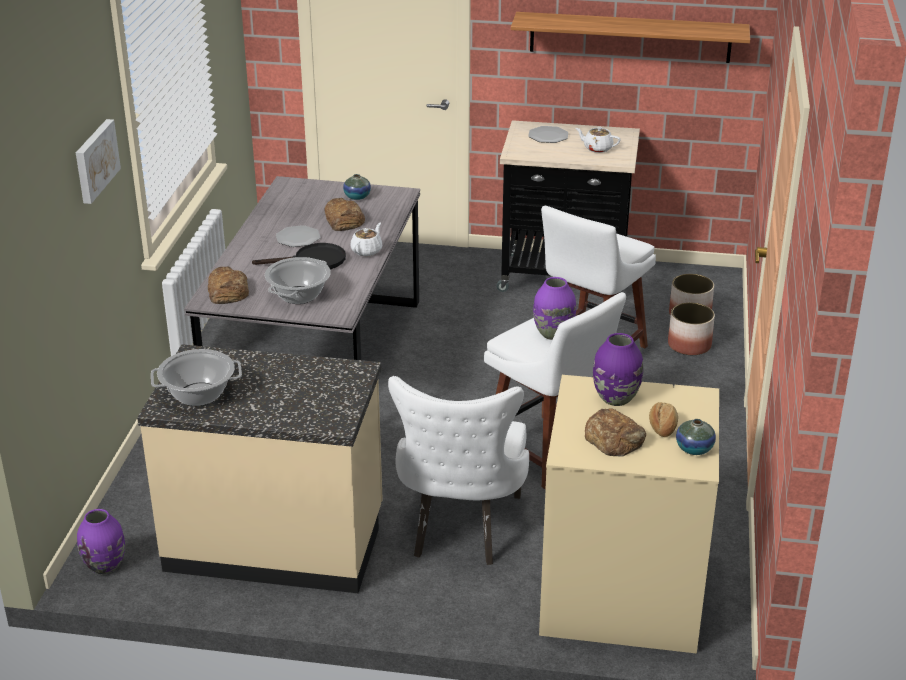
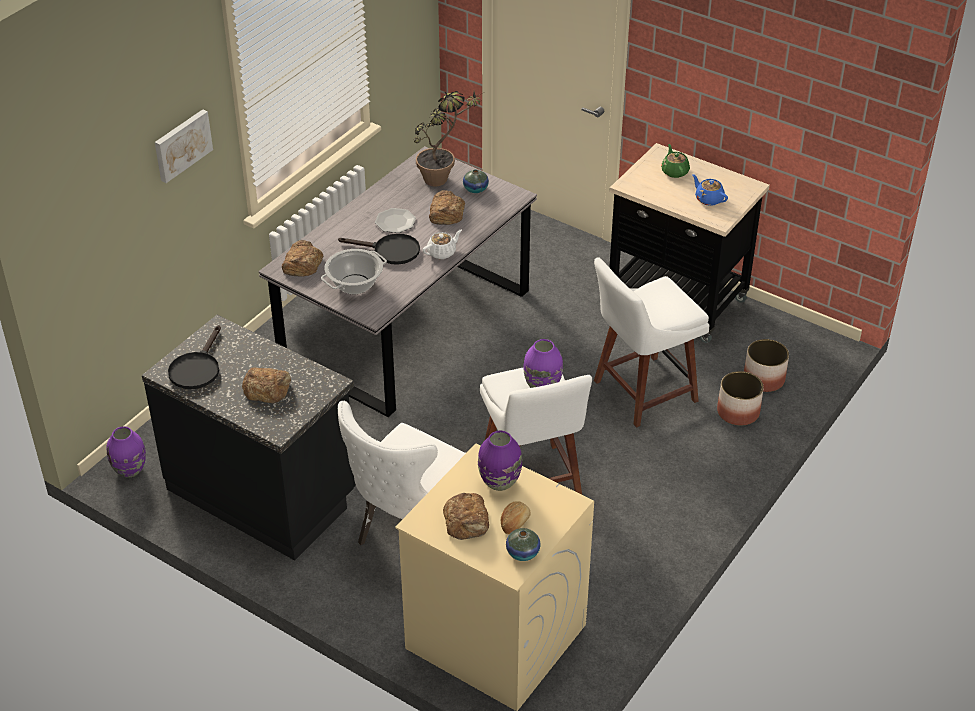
camera: 25 degrees right, 10 degrees up
beige counter [137,344,383,593] -> black counter [142,315,356,560]
cooking pot [151,349,242,406] -> black frying pan [168,325,221,389]
shelf [511,12,750,63] -> none
plate [528,126,568,143] -> green teapot [661,144,690,178]
white teapot [575,127,621,153] -> blue teapot [692,174,728,206]
none -> bread [242,367,291,403]
none -> potted plant [414,91,482,186]

